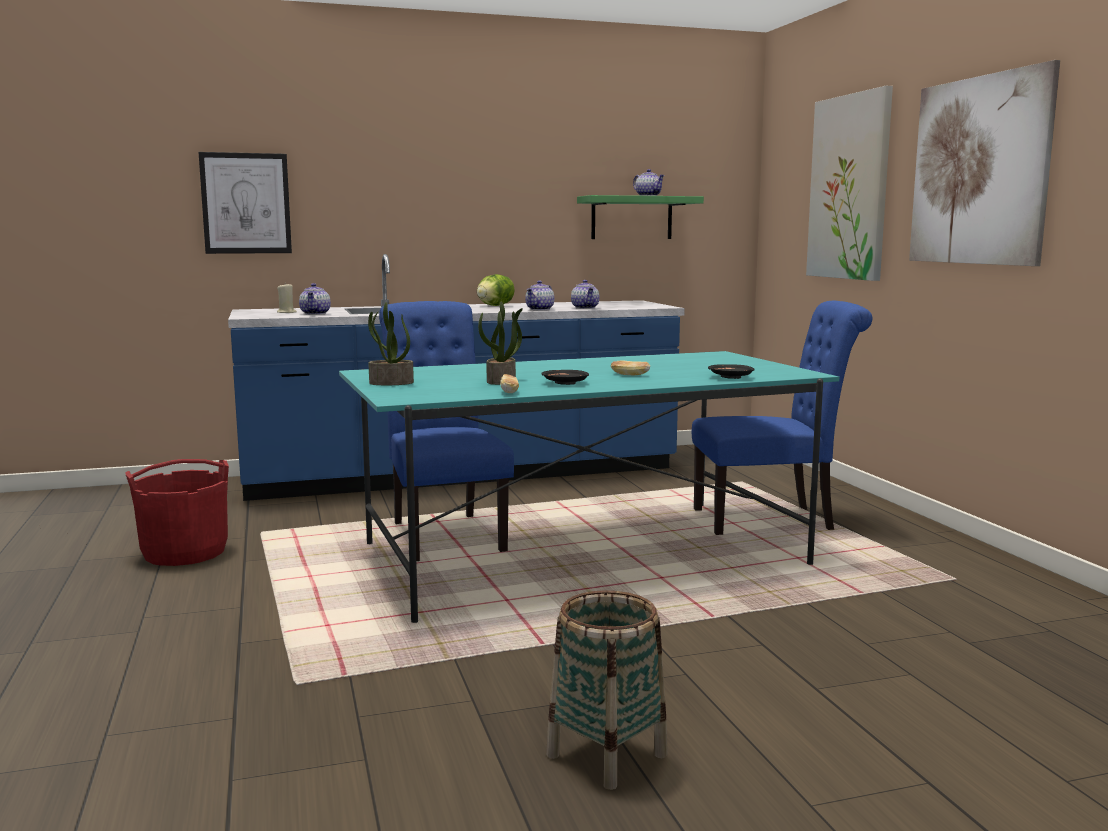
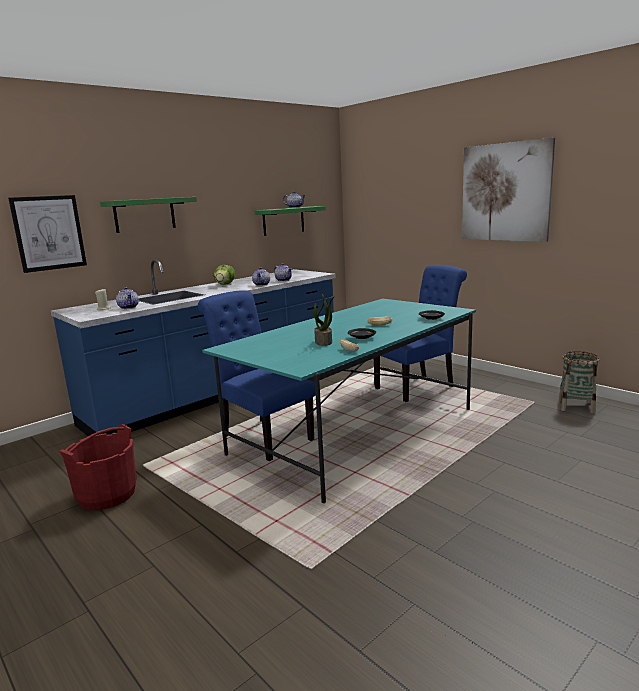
camera: 25 degrees left, 5 degrees up
potted plant [368,302,414,385] -> none
basket [546,591,668,790] -> basket moved to [559,351,600,413]
picture [806,86,893,281] -> none
none -> green shelf [100,197,197,233]

